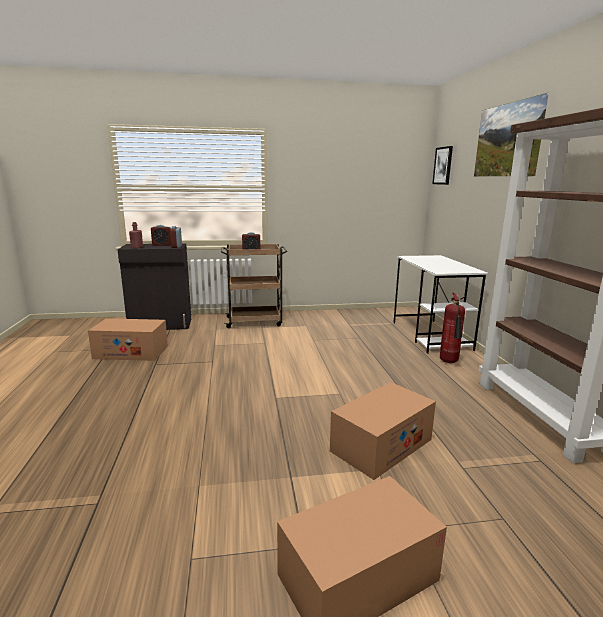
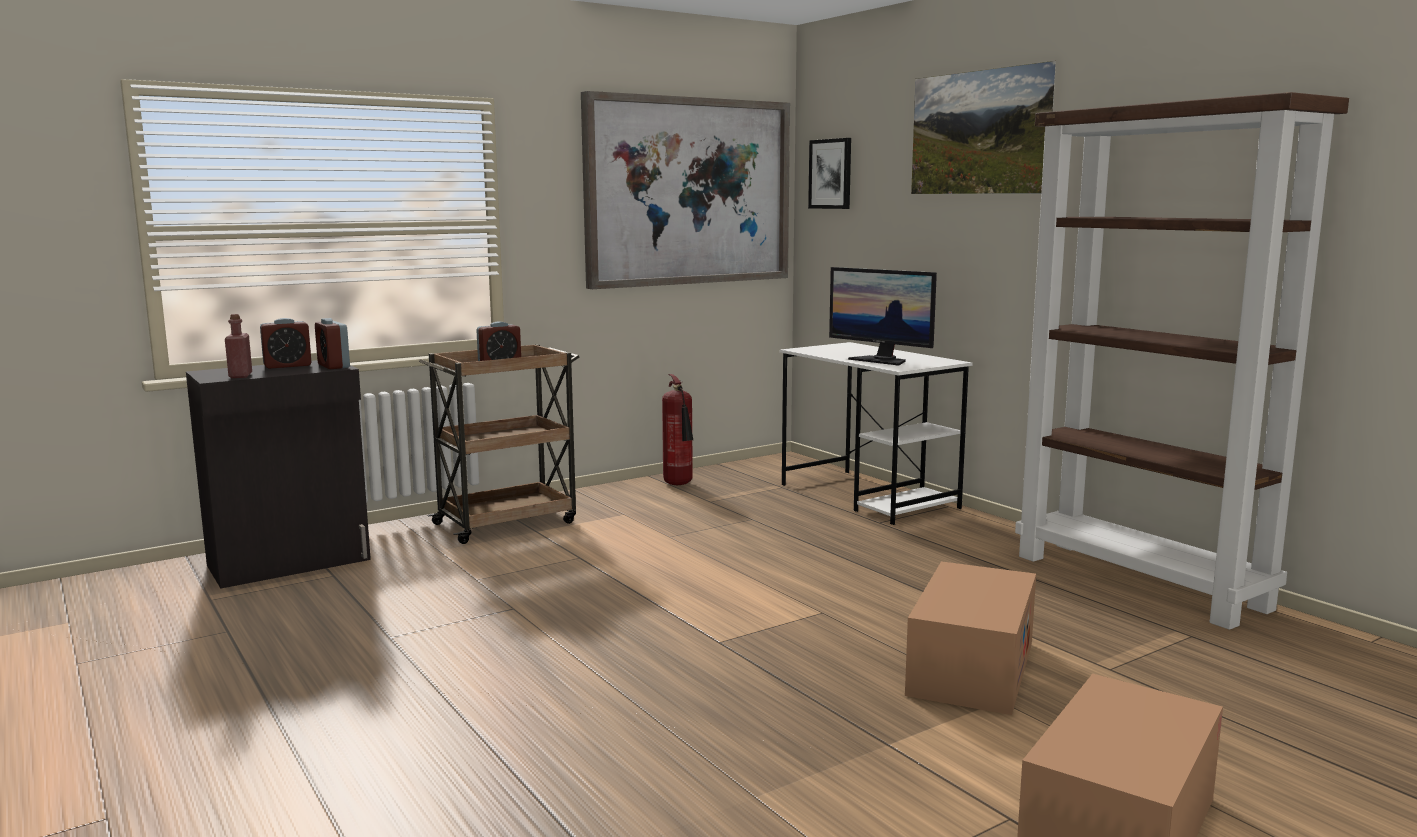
camera: 25 degrees left, 5 degrees down
cardboard box [88,318,168,361] -> none
fire extinguisher [440,293,465,363] -> fire extinguisher moved to [662,374,693,485]
none -> picture [581,91,790,289]
none -> monitor [829,267,937,366]

